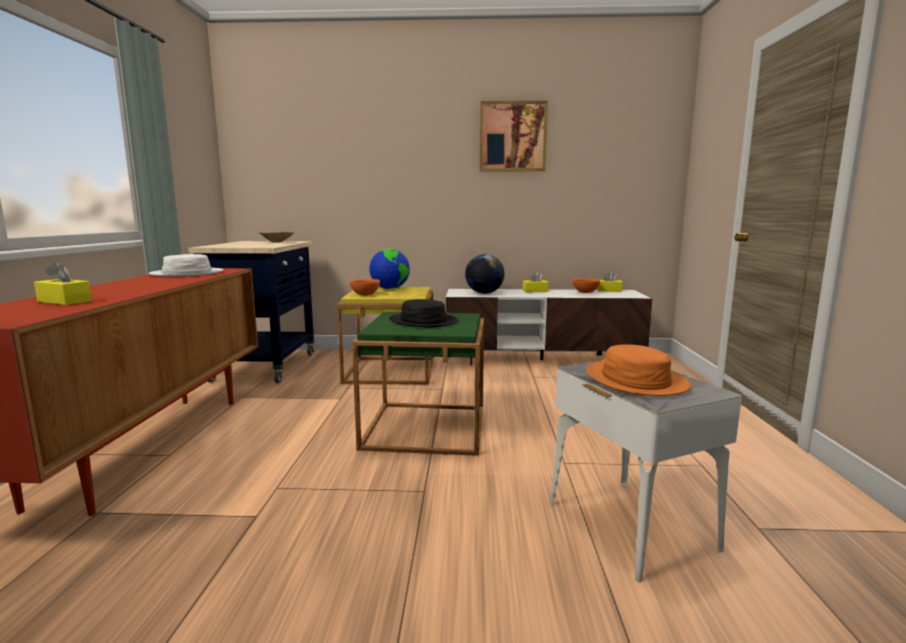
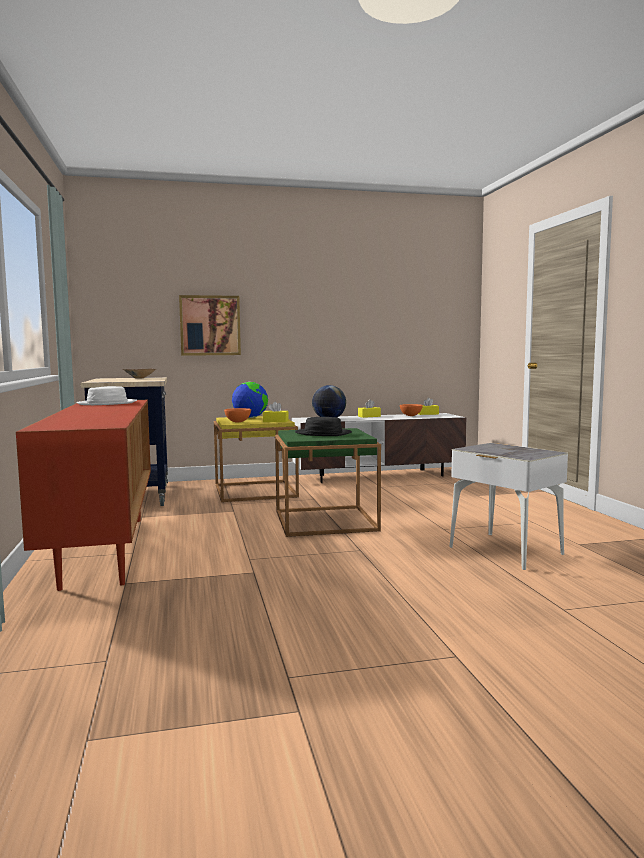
camera: 15 degrees left, 5 degrees down
yellow tissue box [34,262,92,305] -> yellow tissue box moved to [263,401,288,422]
picture [480,101,548,172] -> picture moved to [179,295,241,356]
orange hat [586,345,691,396] -> none

